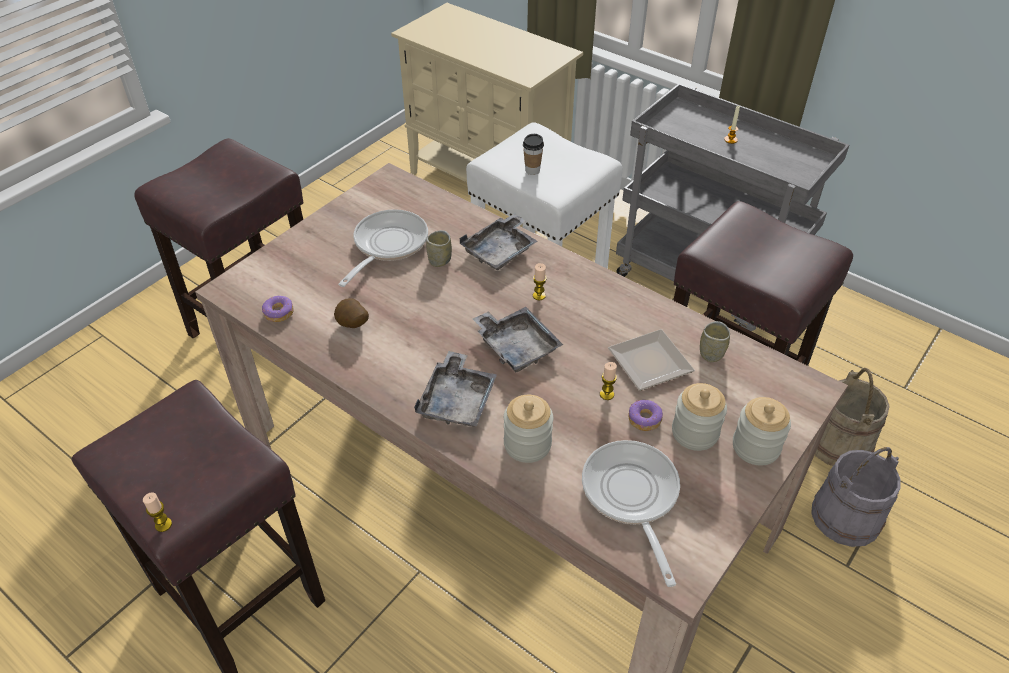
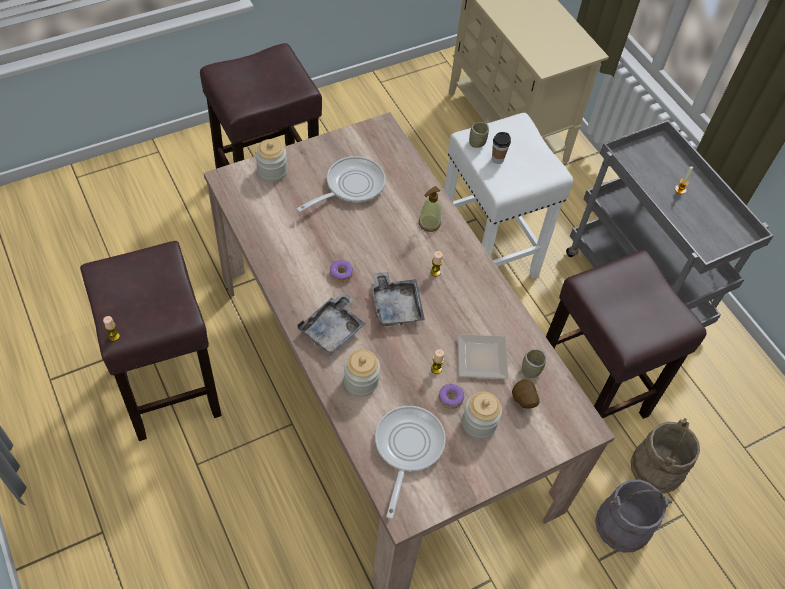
camera: 20 degrees right, 10 degrees up
donut [262,296,294,322] -> donut moved to [330,260,353,282]
potato [334,298,369,328] -> potato moved to [512,380,540,408]
cup [426,230,452,267] -> cup moved to [469,122,489,148]
grey tray [459,213,538,270] -> soap dispenser [419,186,441,232]
jar [733,397,791,466] -> jar moved to [255,139,287,182]

